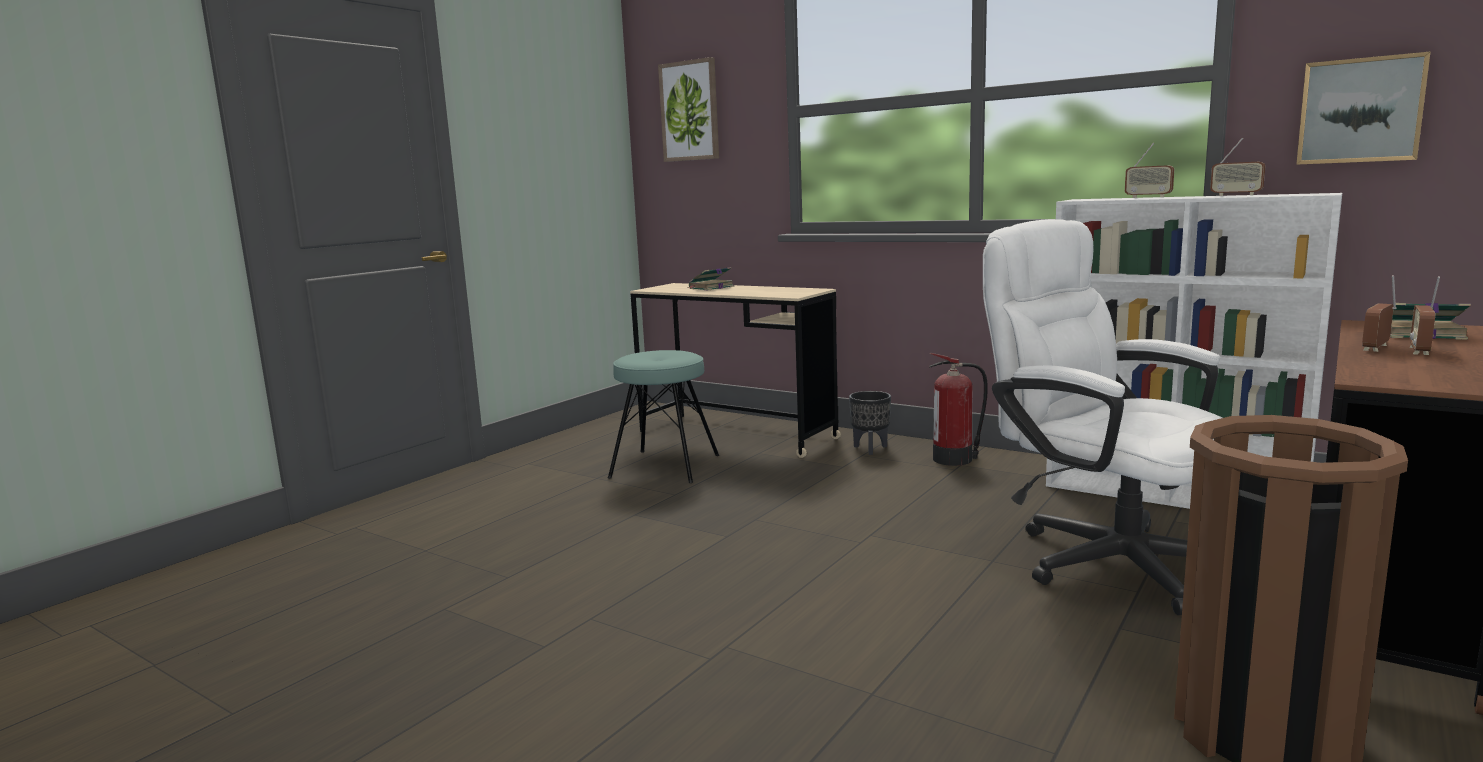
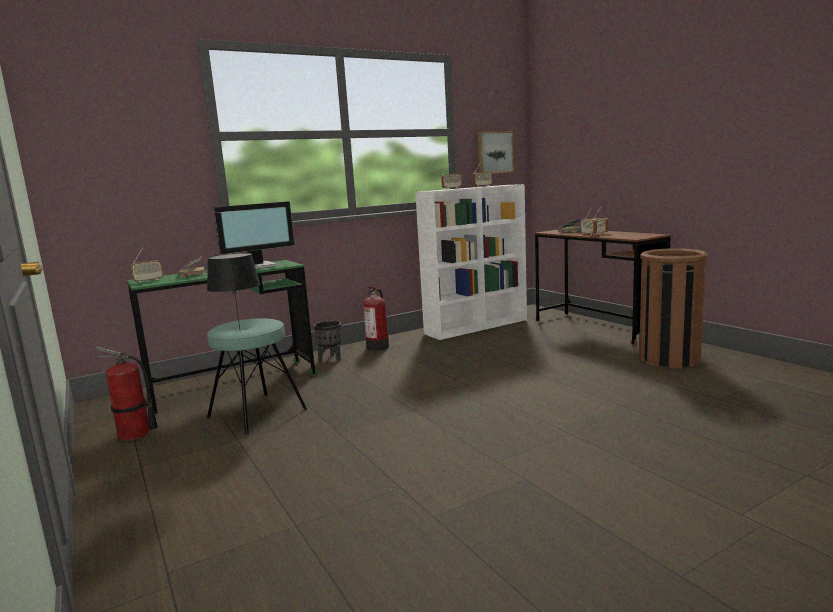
camera: 65 degrees left, 0 degrees up
beige desk [630,283,841,458] -> green desk [127,260,317,414]
picture [658,57,719,162] -> none
white office chair [983,219,1222,615] -> none
none -> fire extinguisher [96,346,158,441]
none -> radio [130,247,163,283]
none -> black table lamp [207,253,260,330]
none -> monitor [213,201,294,269]

